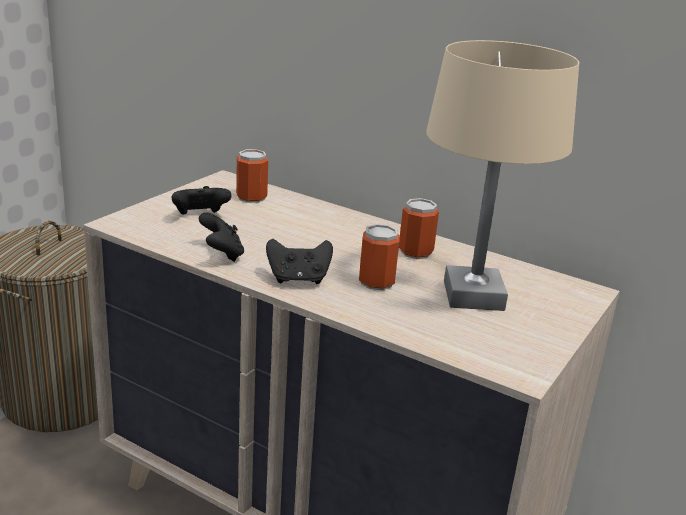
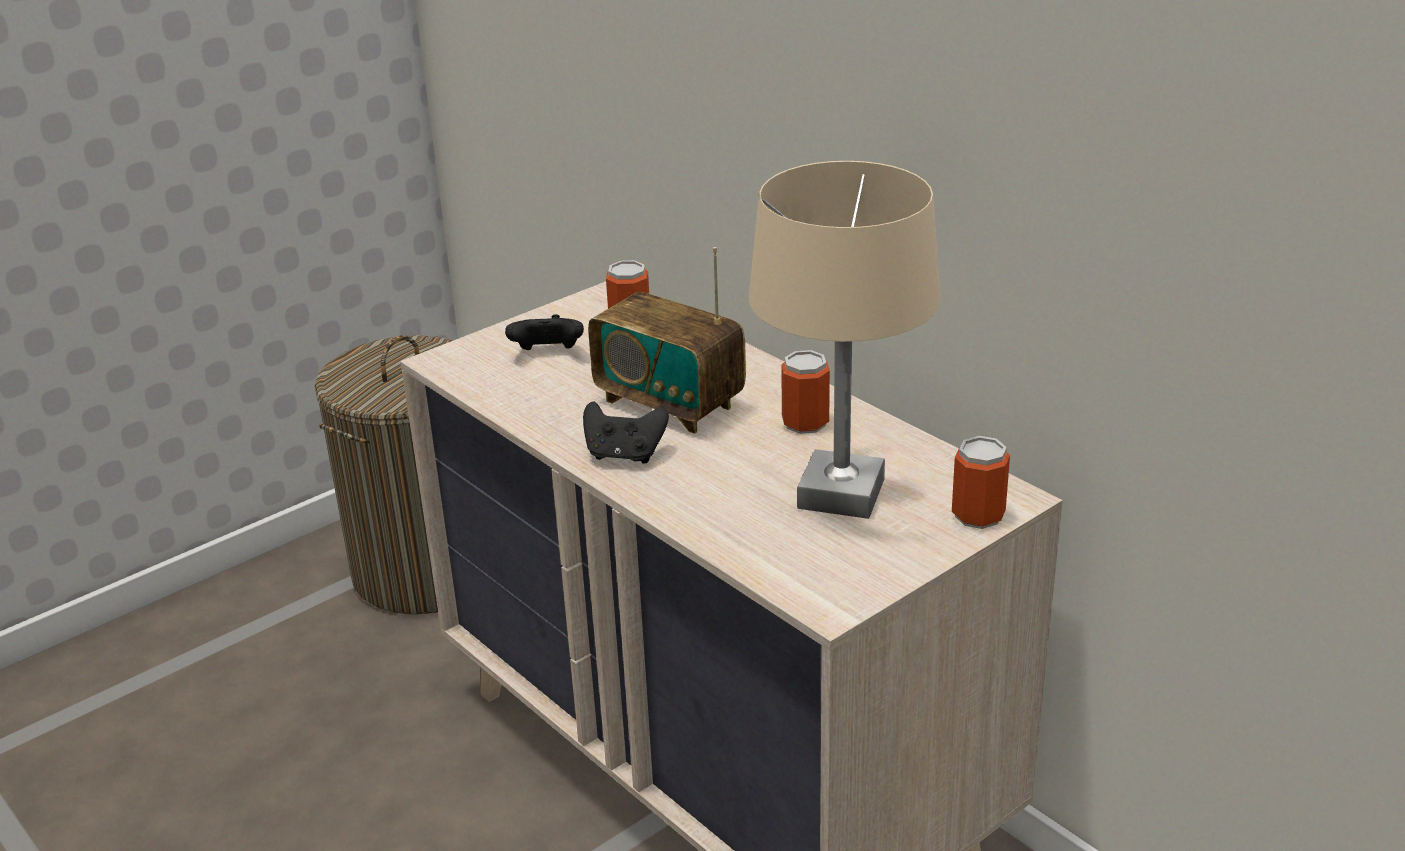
camera: 20 degrees right, 5 degrees up
black game controller [199,212,244,262] -> none
can [359,224,400,290] -> can moved to [952,436,1010,529]
none -> radio [588,247,746,434]

